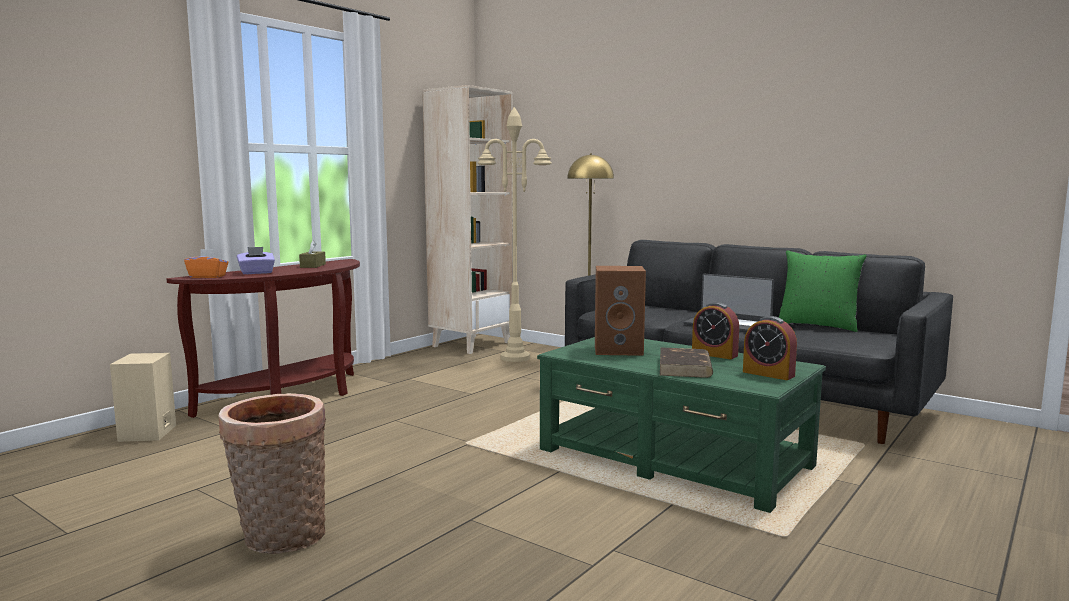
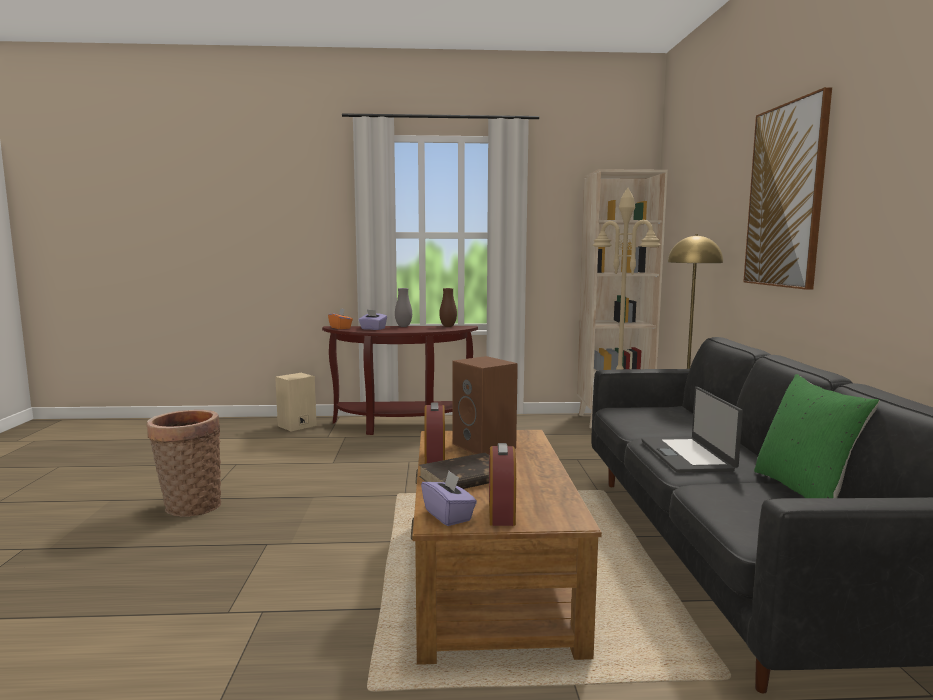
camera: 50 degrees right, 0 degrees up
brown tissue box [299,240,326,268] -> none
green coffee table [537,337,826,513] -> brown coffee table [411,430,602,665]
alarm clock [692,302,739,359] -> alarm clock moved to [424,402,445,464]
none -> grey vase [395,288,412,327]
none -> purple tissue box [421,471,477,526]
none -> brown vase [439,288,457,327]
none -> picture [743,87,832,290]

